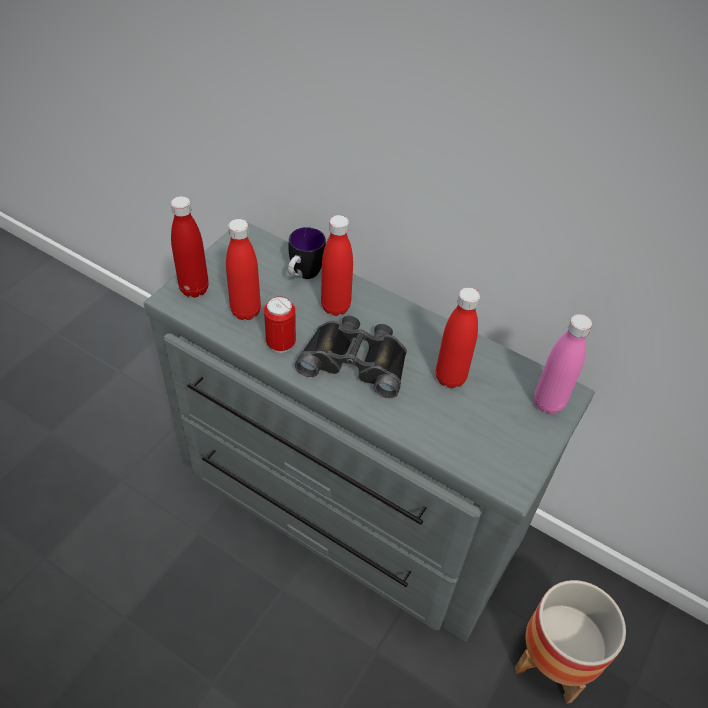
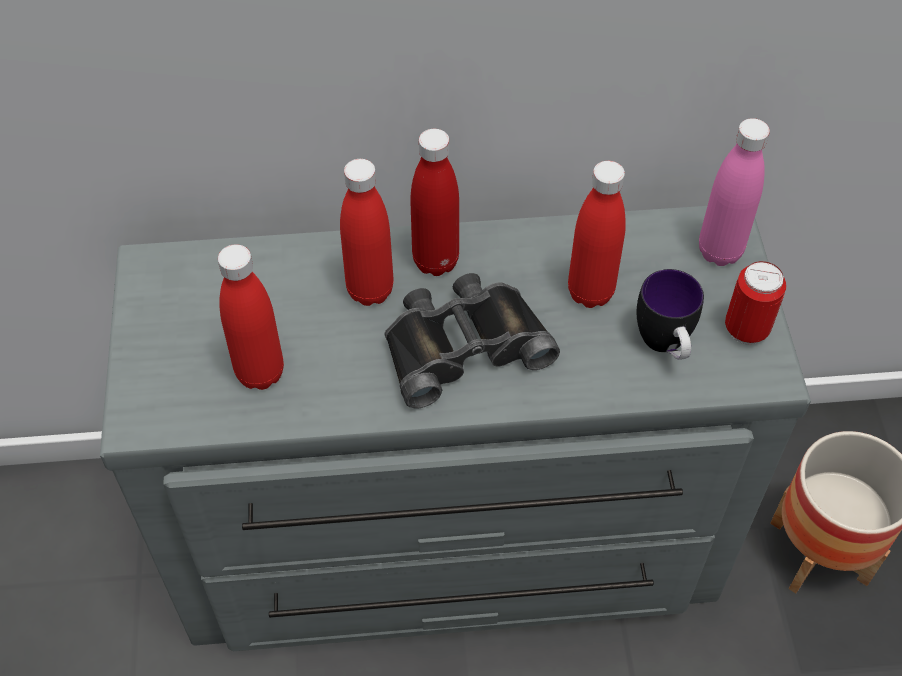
camera: 35 degrees left, 5 degrees up
red bottle [171,196,209,298] -> red bottle moved to [411,129,459,276]
can [264,296,296,353] -> can moved to [725,261,786,344]
mug [288,227,326,279] -> mug moved to [637,269,704,360]

